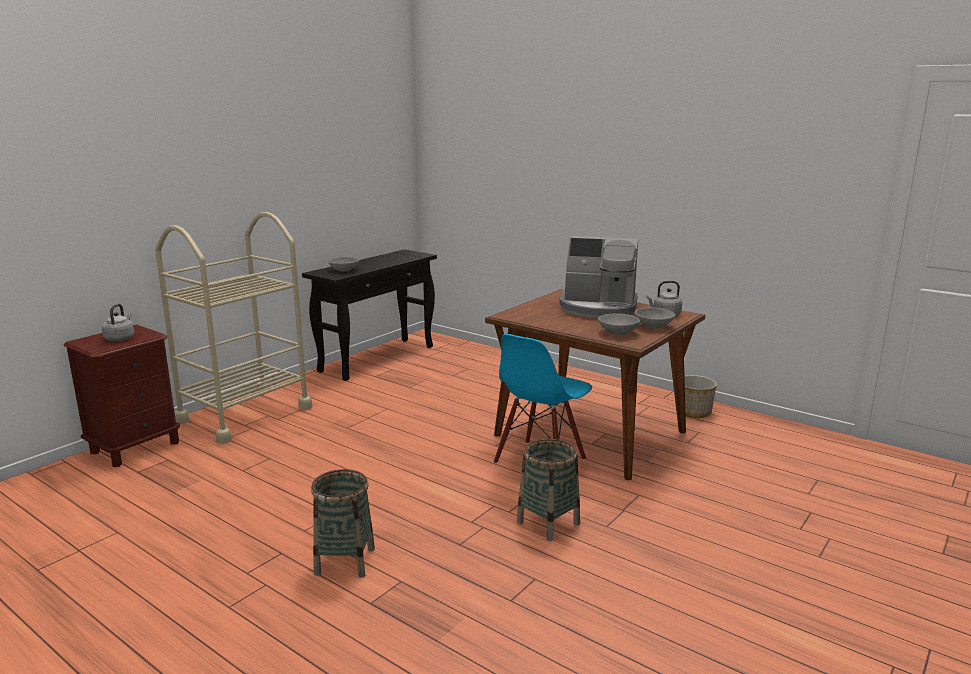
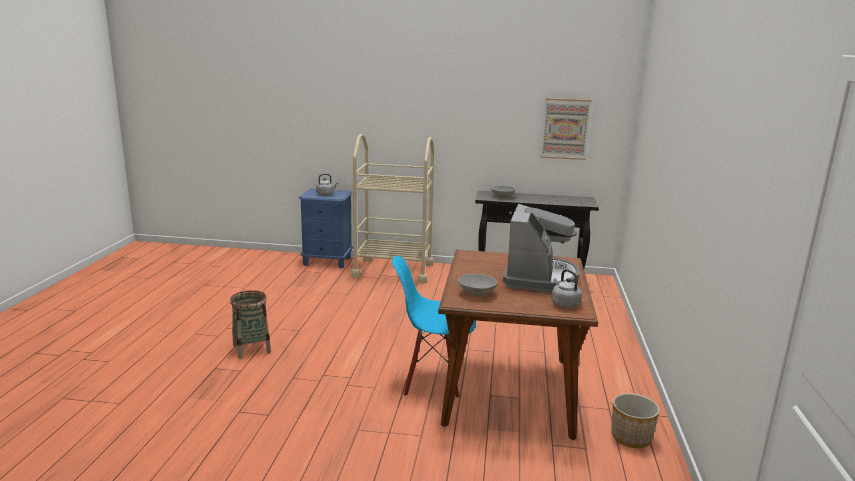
camera: 60 degrees right, 0 degrees up
brown nightstand [64,324,180,467] -> blue nightstand [299,189,353,268]
basket [517,439,580,541] -> none
coffee machine [559,236,638,318] -> coffee machine turned 150 degrees counterclockwise [503,204,579,292]
grey bowl [635,308,675,329] -> none
none -> picture [540,98,592,160]

